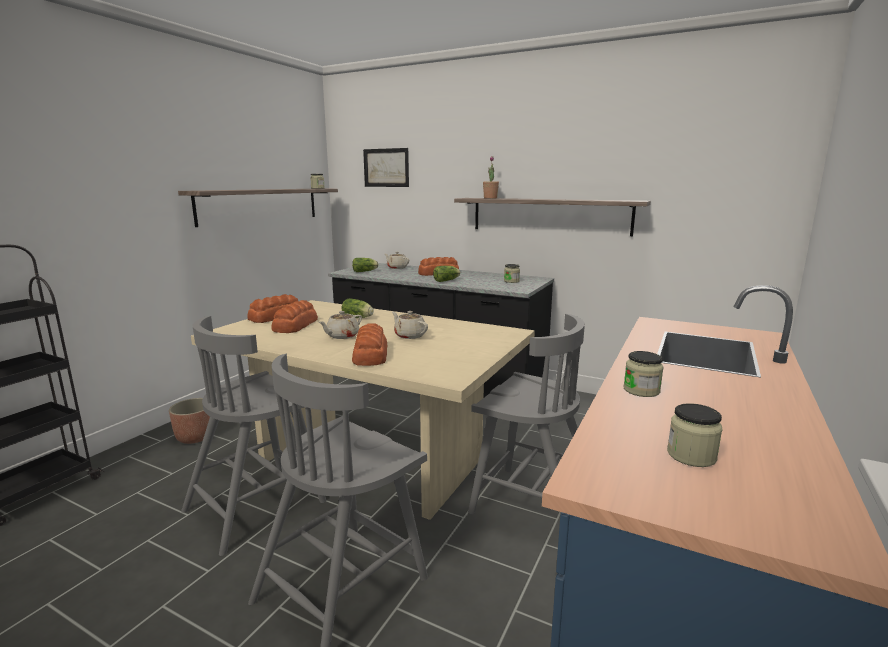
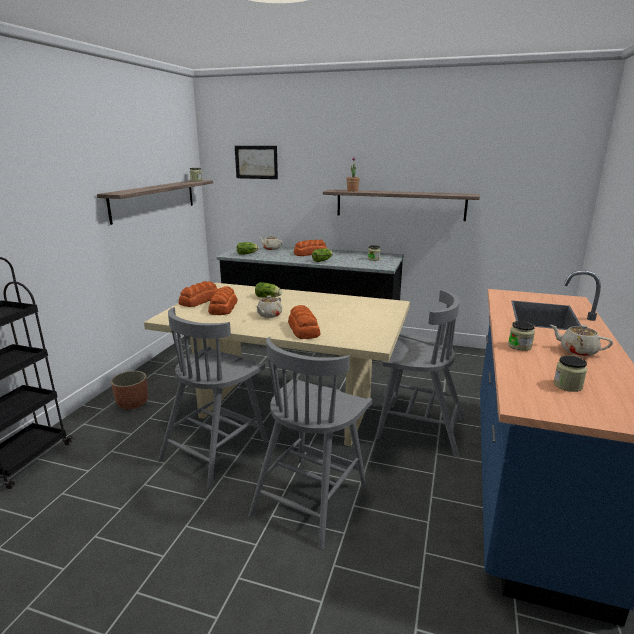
camera: 10 degrees left, 5 degrees up
beige teapot [392,311,428,339] -> beige teapot moved to [550,325,613,356]

